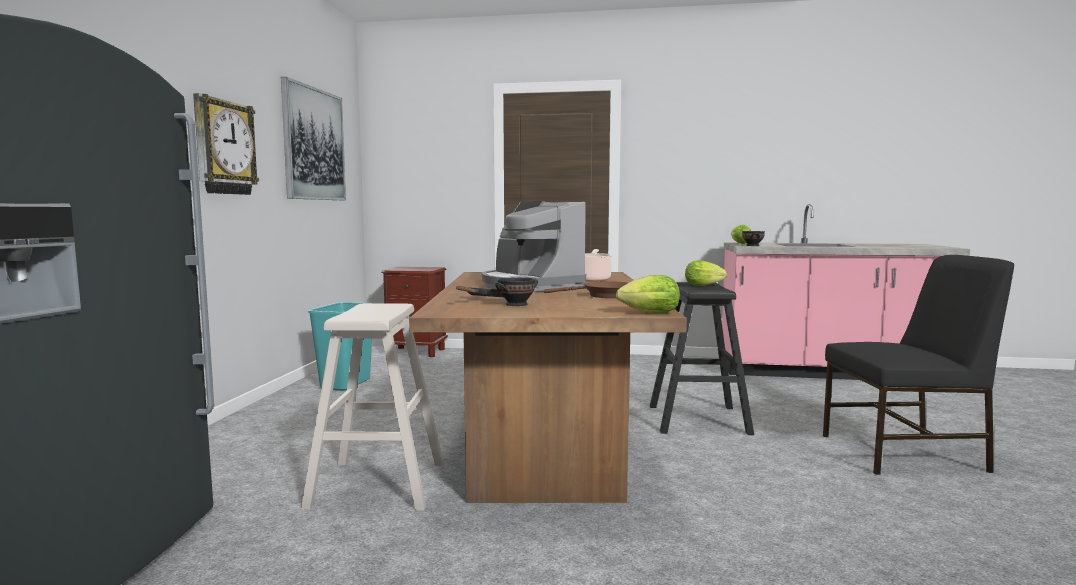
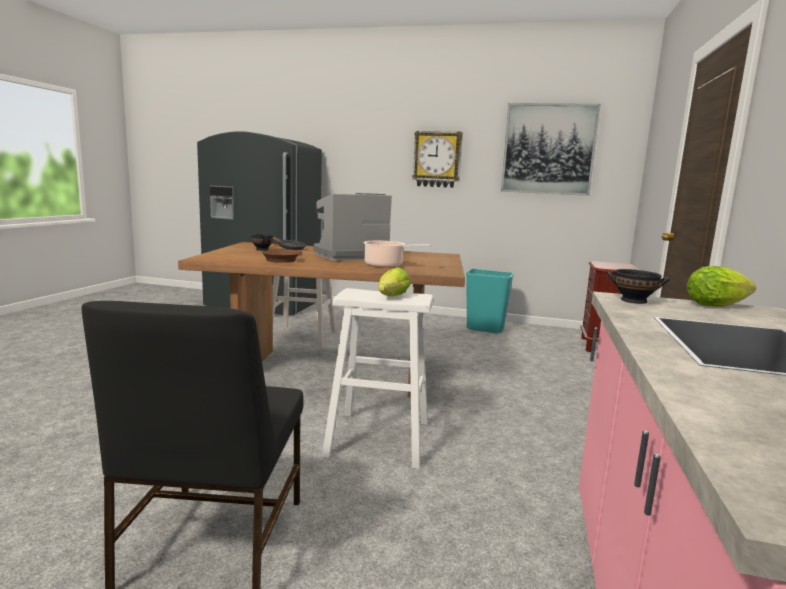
camera: 95 degrees right, 5 degrees up
lettuce [616,275,680,314] -> none
black stool [650,282,754,435] -> white stool [322,288,433,469]

